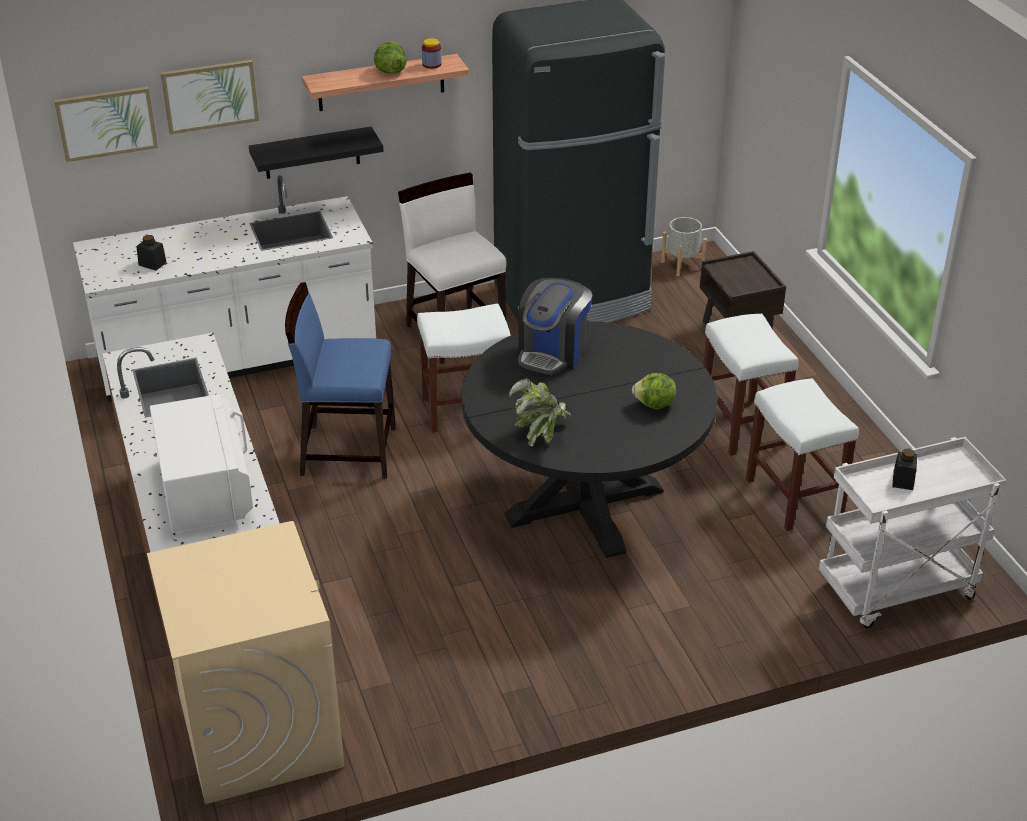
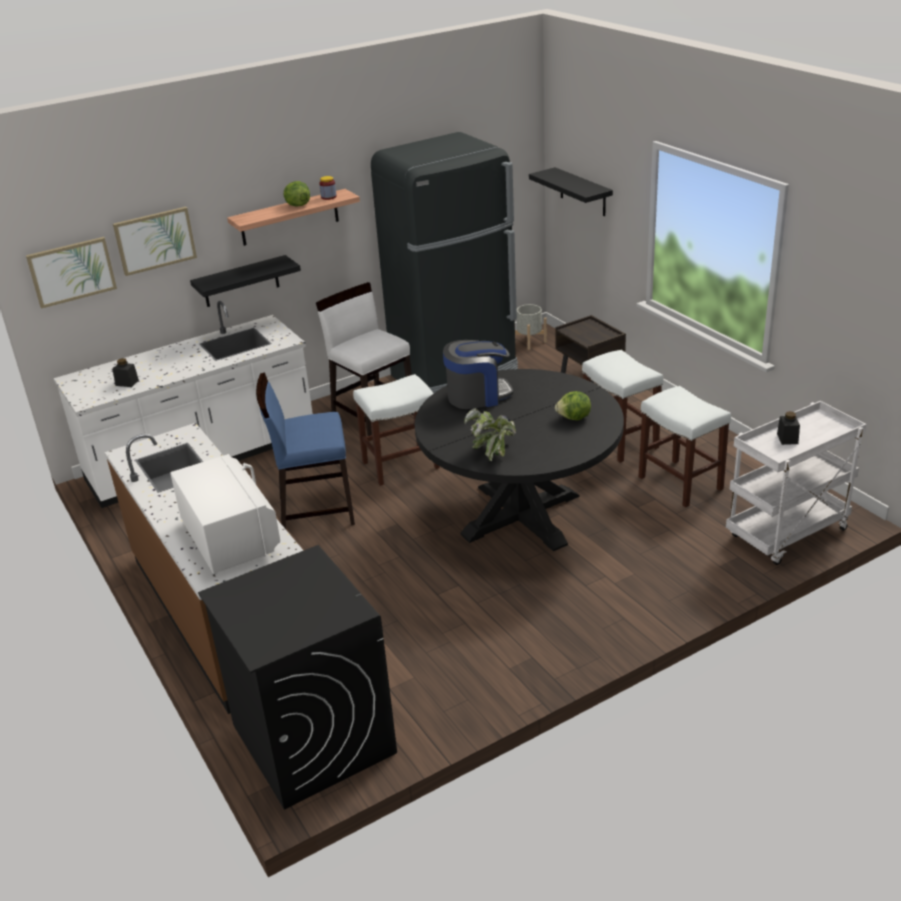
camera: 10 degrees left, 5 degrees down
beige washing machine [147,521,344,804] -> black washing machine [198,545,397,810]
coffee machine [518,278,592,375] -> coffee machine turned 120 degrees counterclockwise [443,340,513,409]
none -> black shelf [529,167,613,216]

